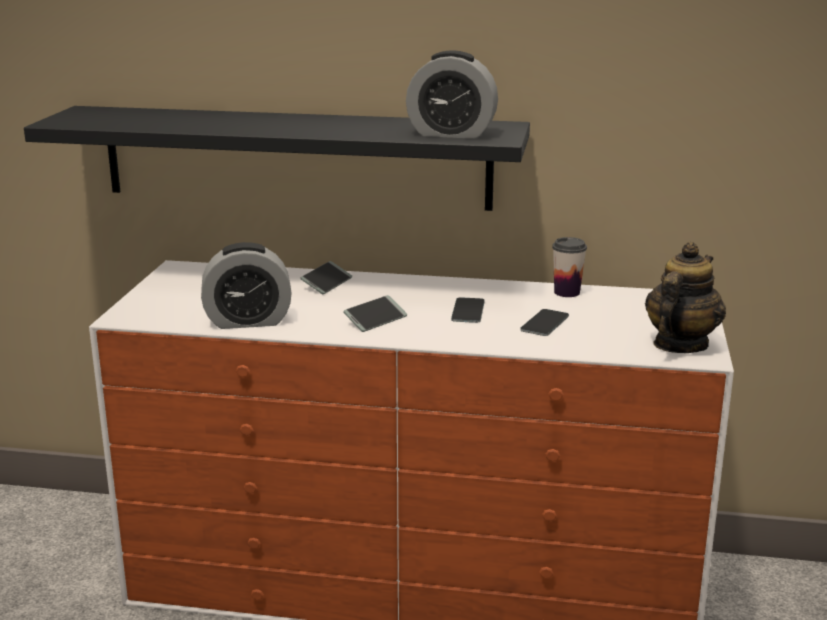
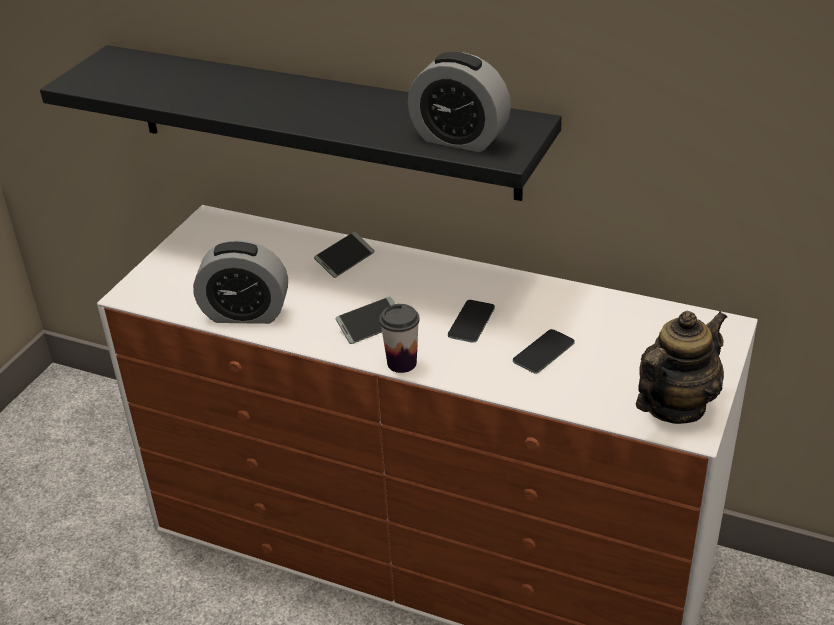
camera: 15 degrees right, 15 degrees up
cup [552,237,587,297] -> cup moved to [379,304,420,373]

